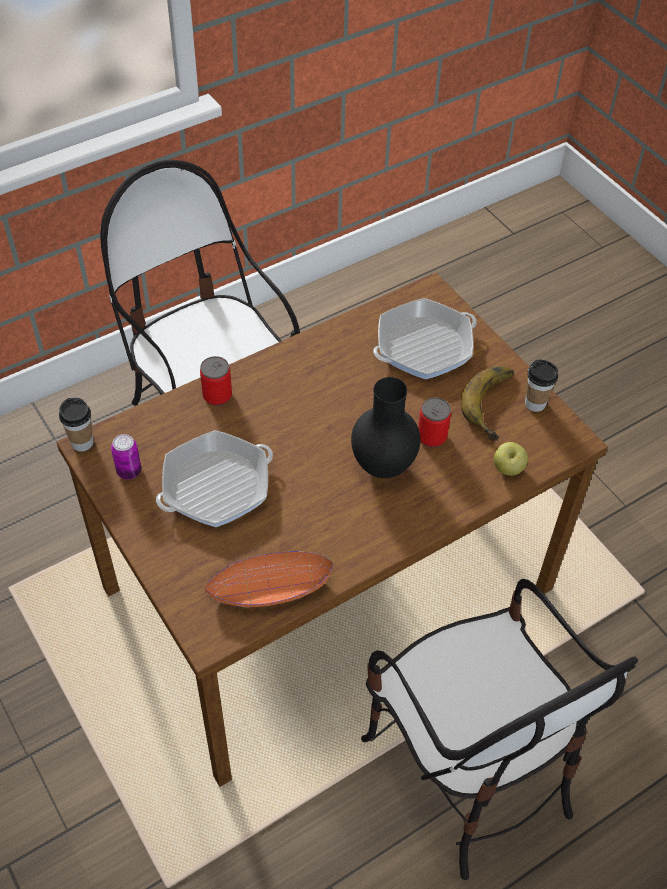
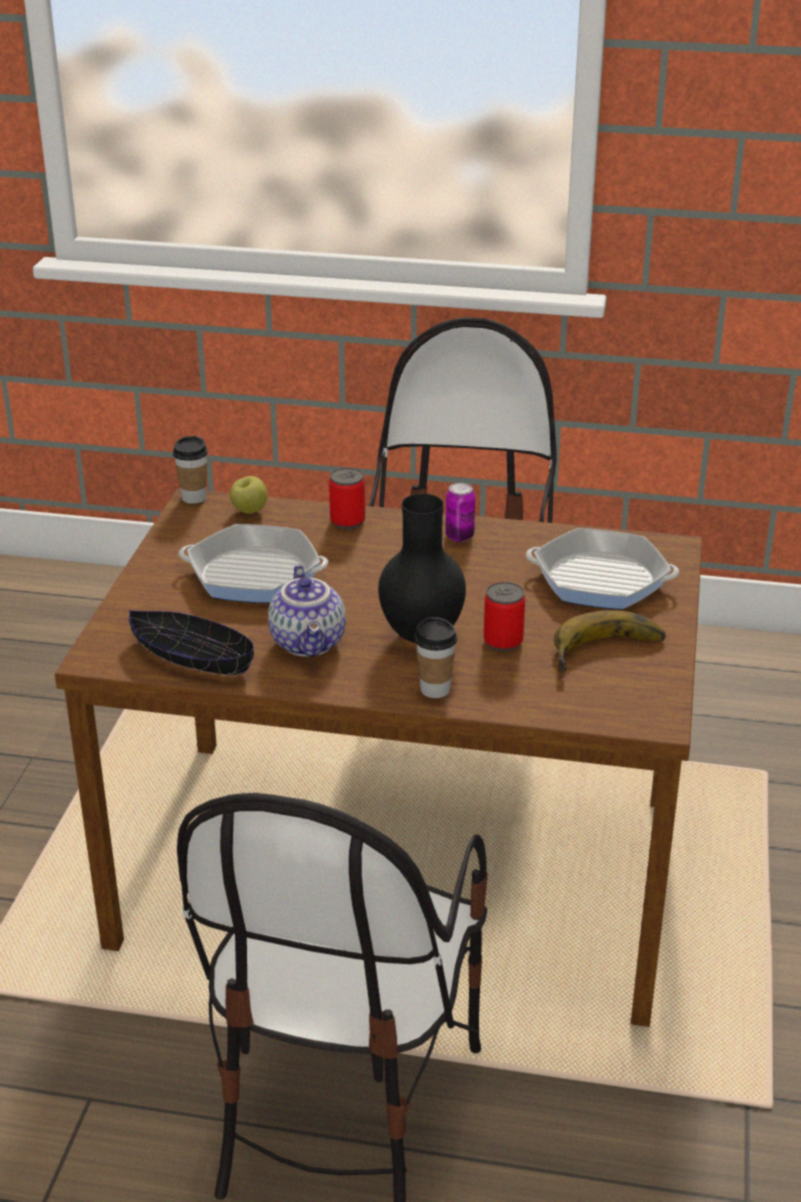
camera: 45 degrees right, 20 degrees down
can [111,434,141,479] -> can moved to [445,483,475,542]
orange bowl [204,552,333,607] -> black bowl [129,610,254,676]
apple [494,442,528,476] -> apple moved to [230,476,267,514]
cup [525,360,558,412] -> cup moved to [415,617,457,698]
none -> teapot [268,565,346,657]

